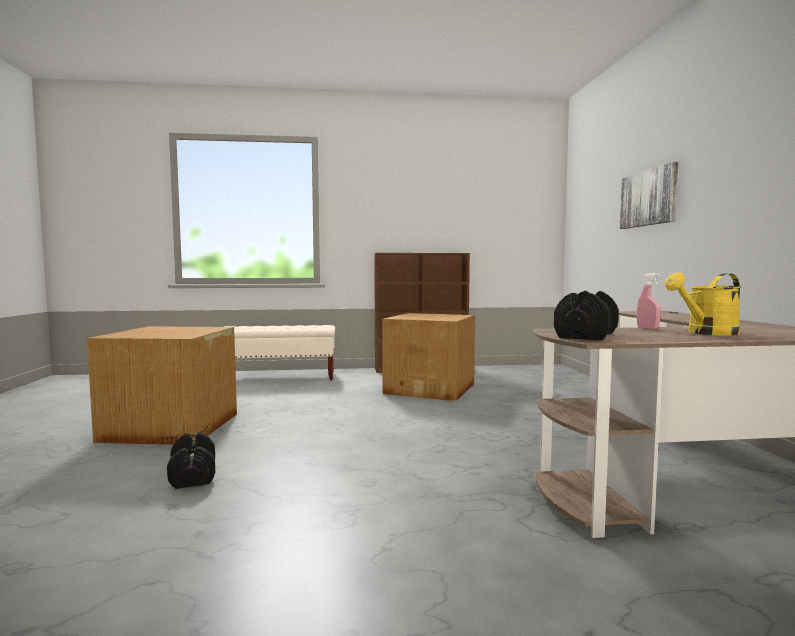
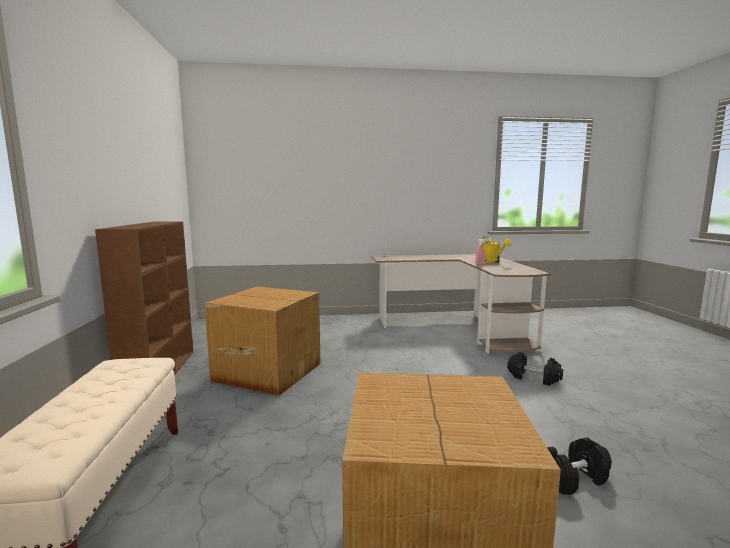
camera: 90 degrees left, 5 degrees up
black dumbbell [554,291,619,341] -> black dumbbell moved to [507,352,563,386]
picture [620,162,678,229] -> none

